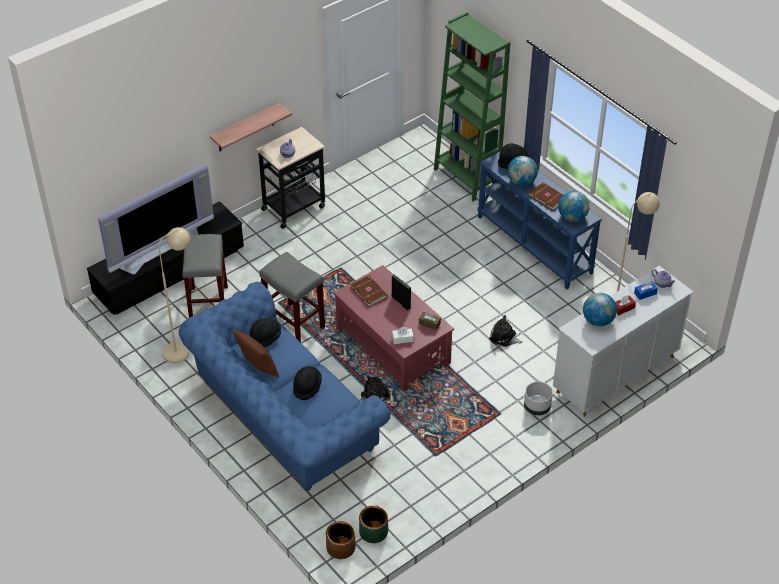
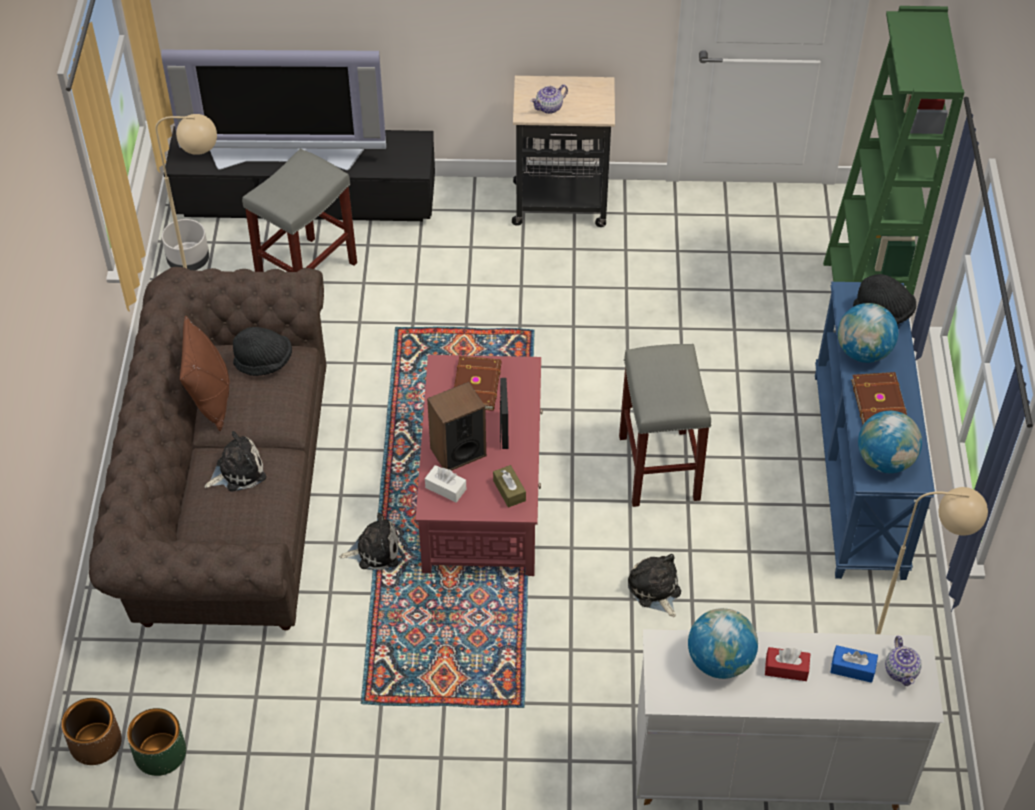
camera: 40 degrees right, 5 degrees up
blue sofa [179,282,390,491] -> brown sofa [89,267,326,630]
shelf [210,103,292,151] -> none
grey stool [259,252,325,343] -> grey stool moved to [619,344,711,507]
black hat [293,366,322,401] -> plush toy [205,431,266,492]
grey planter [524,381,553,415] -> grey planter moved to [162,219,209,270]
none -> speaker [427,382,486,471]

